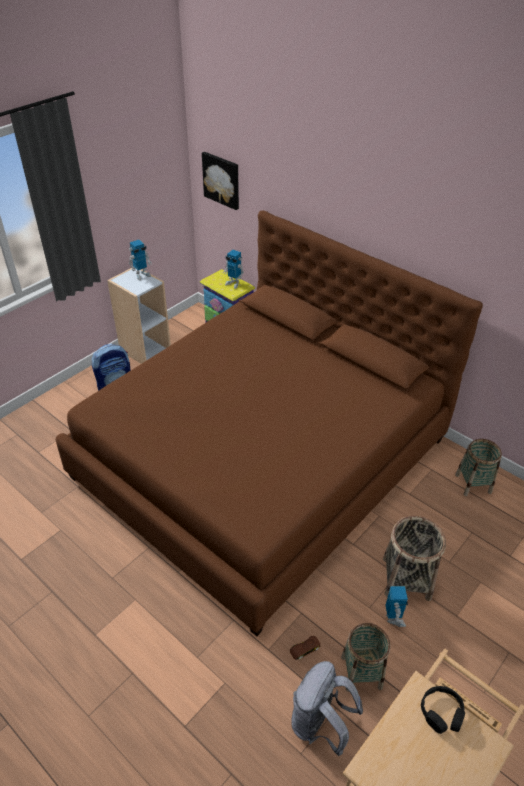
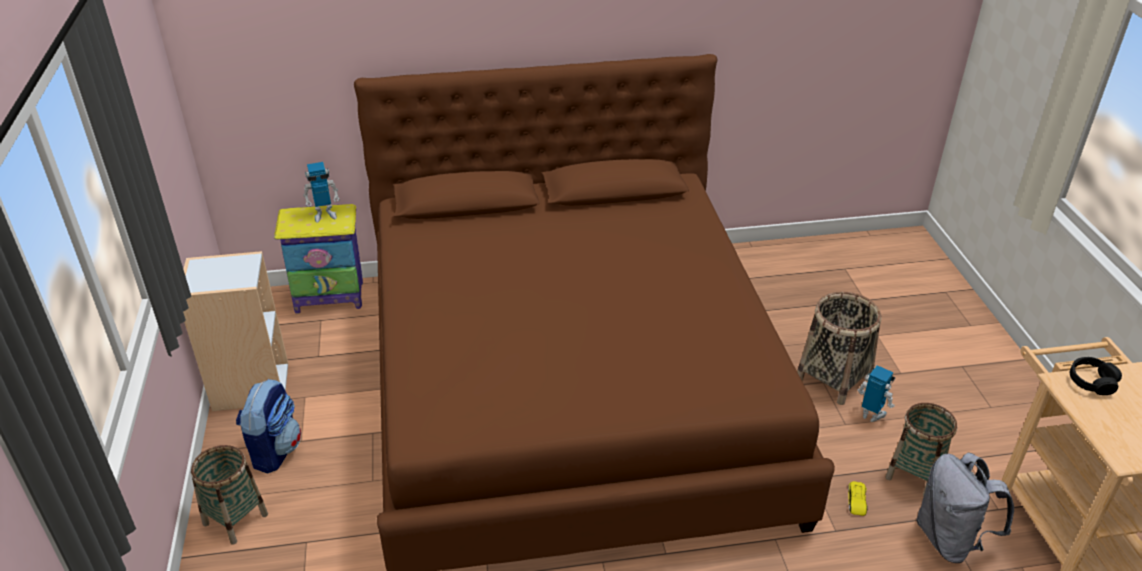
camera: 50 degrees left, 5 degrees down
toy robot [129,240,152,281] -> none
picture [202,152,239,210] -> none
brown toy car [290,636,320,660] -> yellow toy car [848,481,868,516]
basket [455,439,502,496] -> basket moved to [191,445,268,545]

